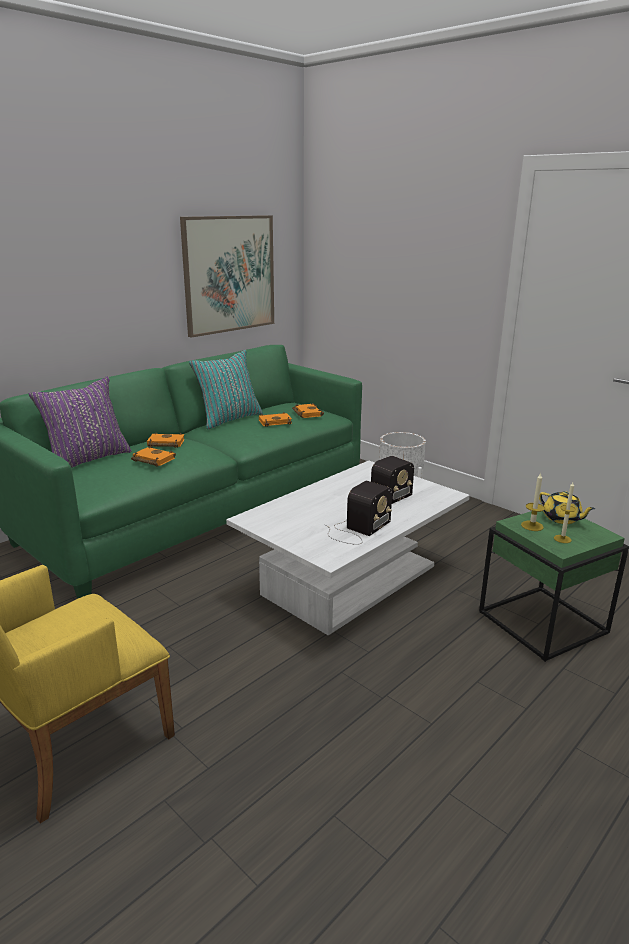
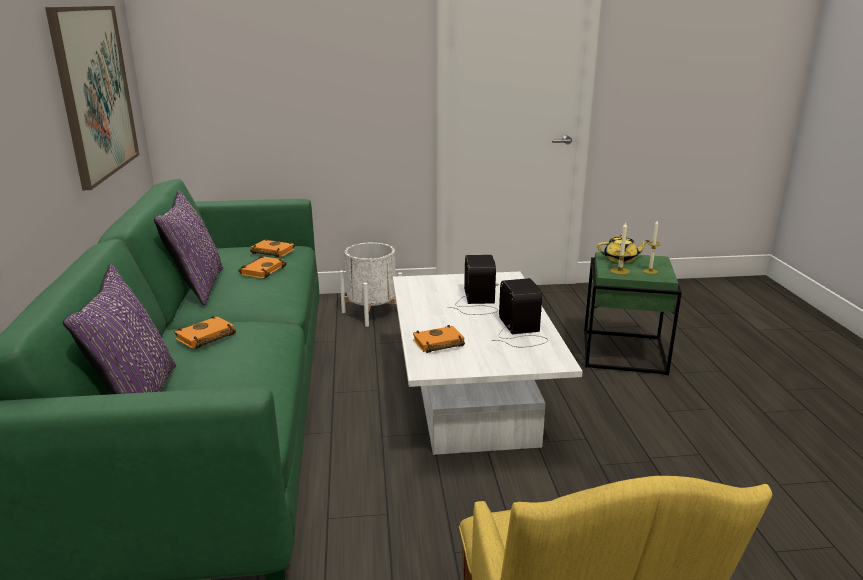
camera: 50 degrees left, 0 degrees up
orange book [131,446,176,467] -> orange book moved to [413,325,465,353]
turquoise pillow [189,350,263,429] -> purple pillow [154,190,223,305]

